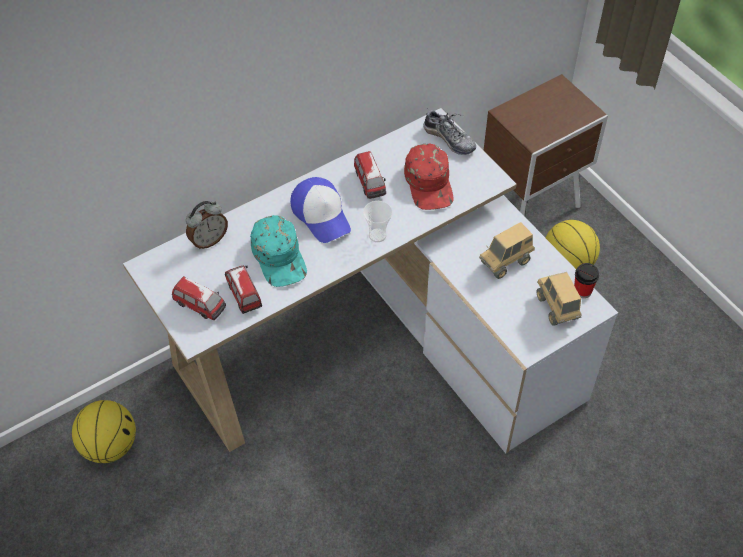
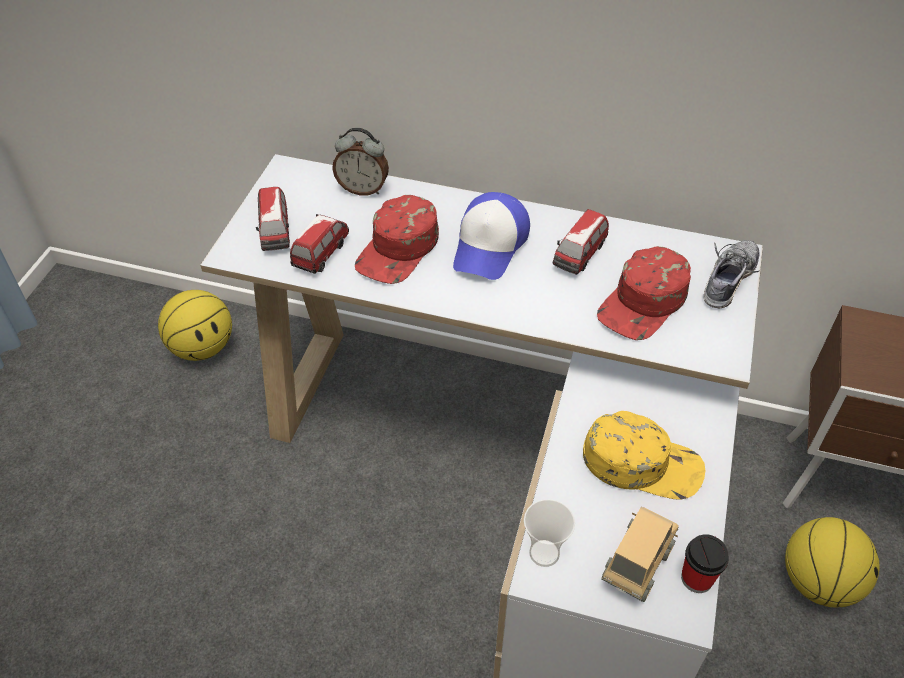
camera: 50 degrees right, 5 degrees down
turquoise cap [250,215,307,287] -> red cap [355,195,439,284]
cup [363,201,393,242] -> cup moved to [524,499,575,567]
shoe [423,109,476,155] -> shoe turned 150 degrees counterclockwise [704,240,761,309]
toy truck [479,222,535,279] -> yellow cap [583,411,705,500]

